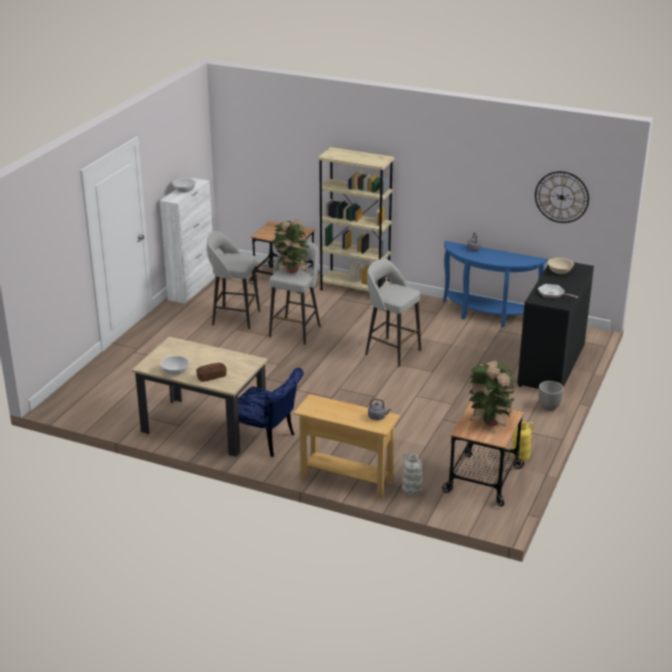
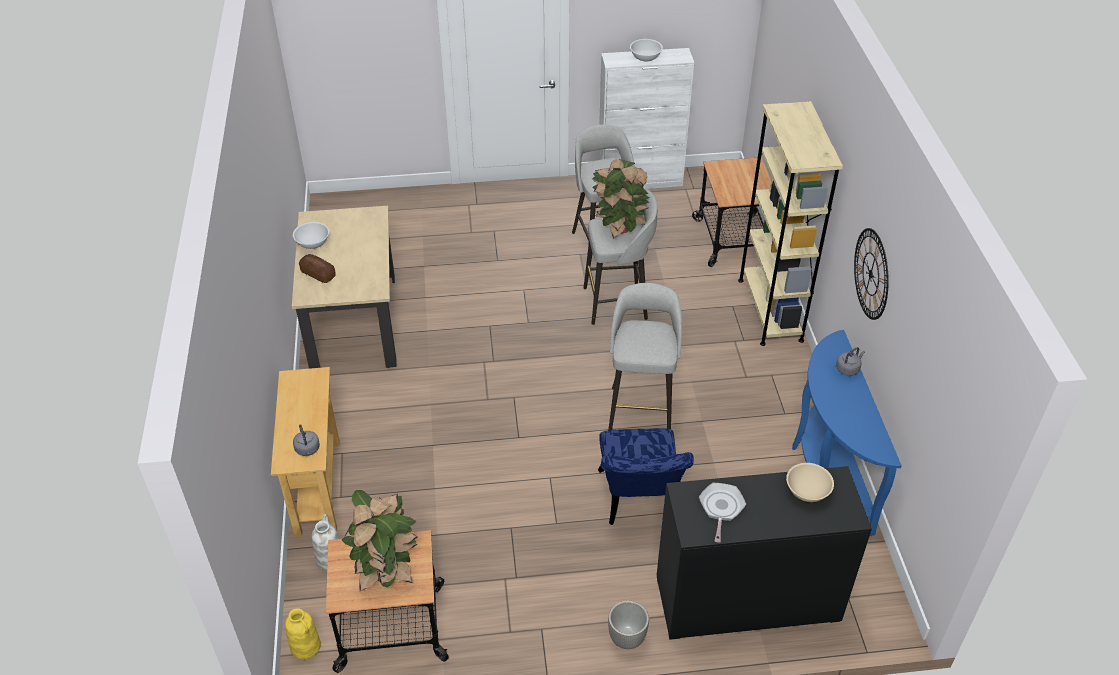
camera: 60 degrees right, 15 degrees up
blue chair [238,368,304,457] -> blue chair moved to [598,428,694,525]
yellow vase [510,422,534,462] -> yellow vase moved to [285,608,321,660]
wall clock [535,171,589,223] -> wall clock moved to [854,228,889,320]

